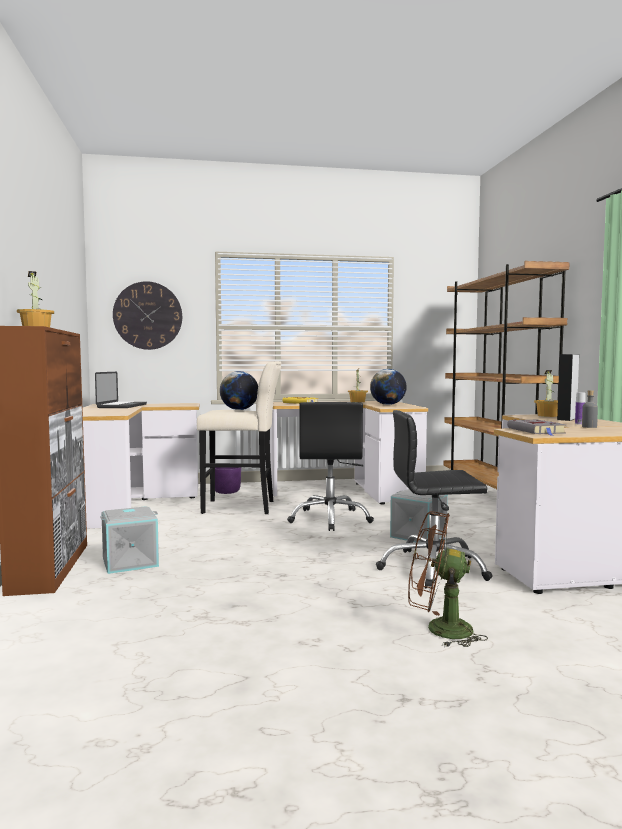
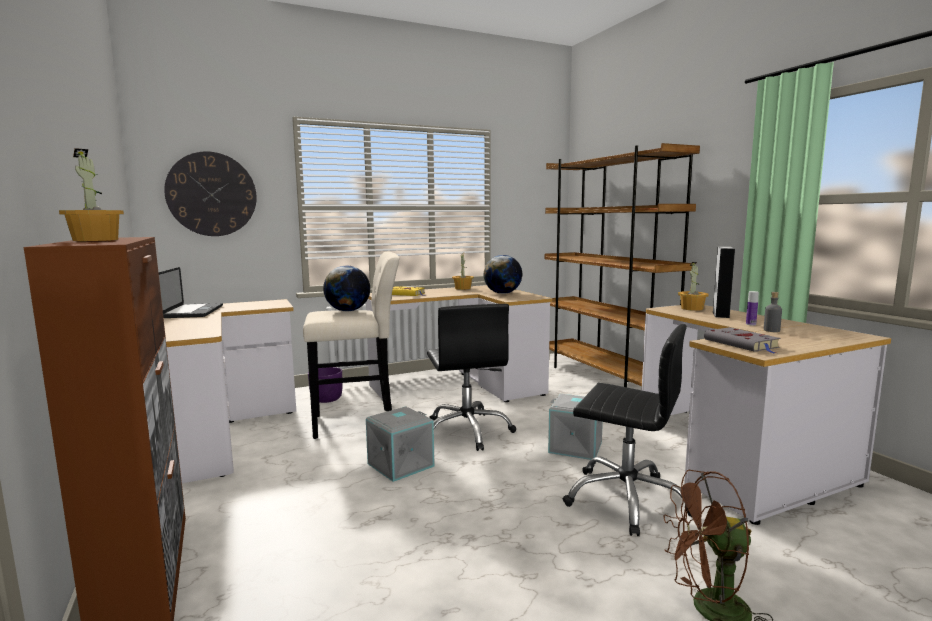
camera: 15 degrees left, 5 degrees up
grey storage box [100,506,159,574] -> grey storage box moved to [366,407,435,482]
black office chair [376,410,493,589] -> black office chair turned 135 degrees counterclockwise [563,324,692,536]

